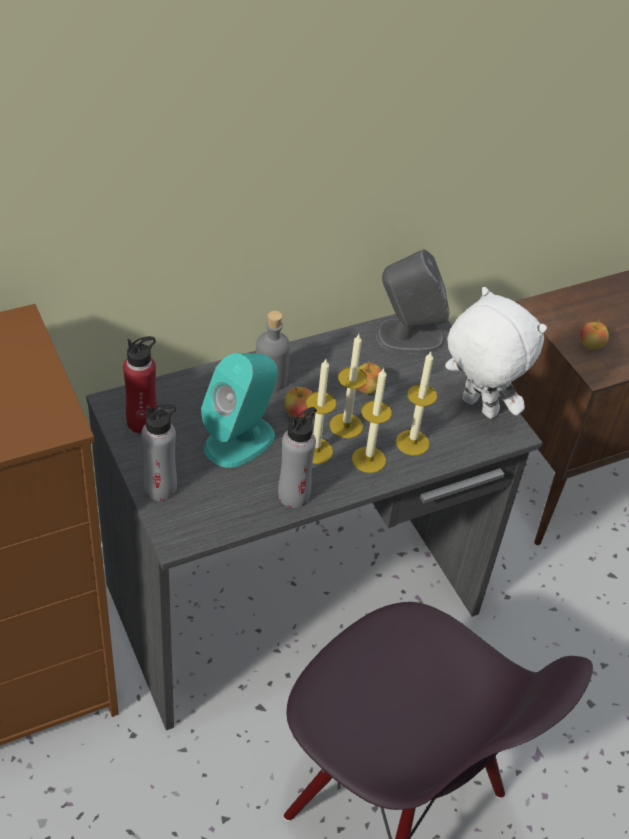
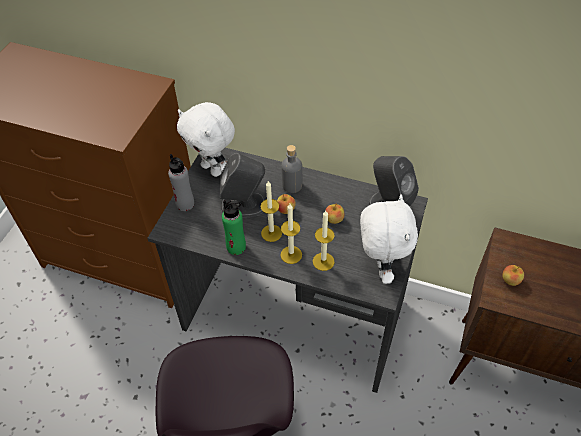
camera: 50 degrees right, 5 degrees up
red bottle [123,336,157,434] -> white plush toy [177,102,235,177]
turquoise speaker [201,353,277,468] -> grey speaker [220,153,265,218]
grey bottle [278,407,317,508] -> green bottle [222,200,246,255]
candle [330,334,368,438] -> none

